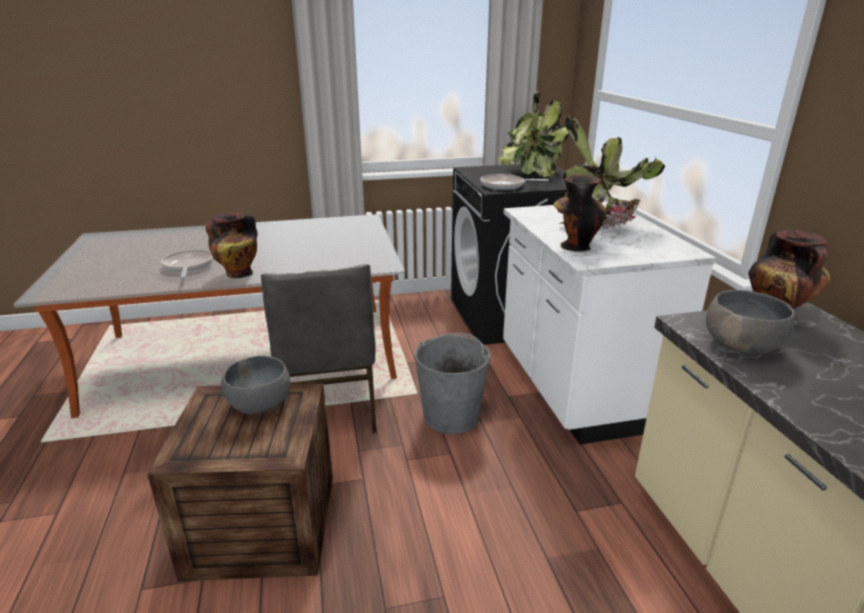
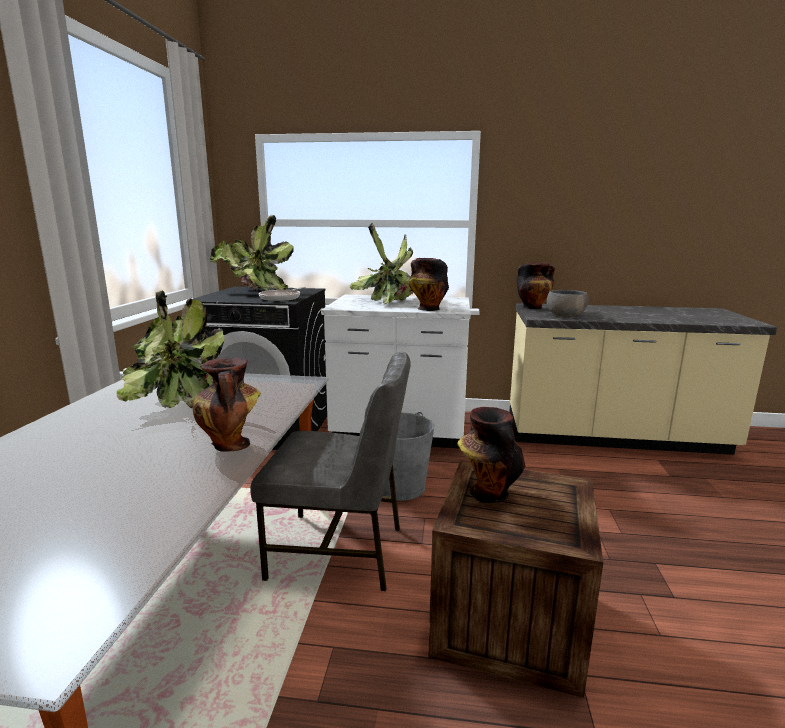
camera: 70 degrees left, 10 degrees down
frying pan [161,249,213,278] -> none
grey bowl [221,356,290,414] -> vase [457,407,525,503]
none -> potted plant [117,290,225,408]

